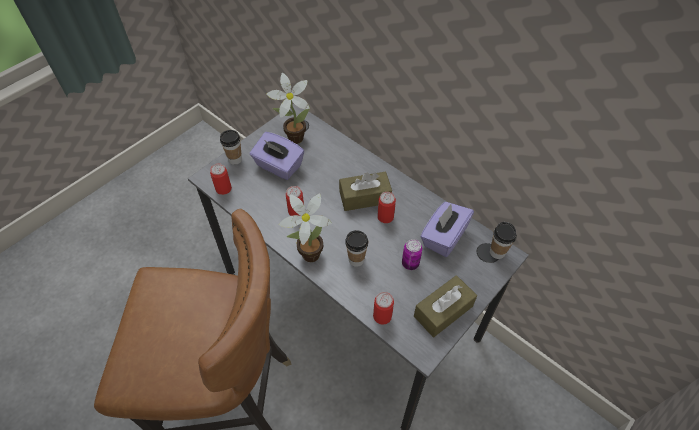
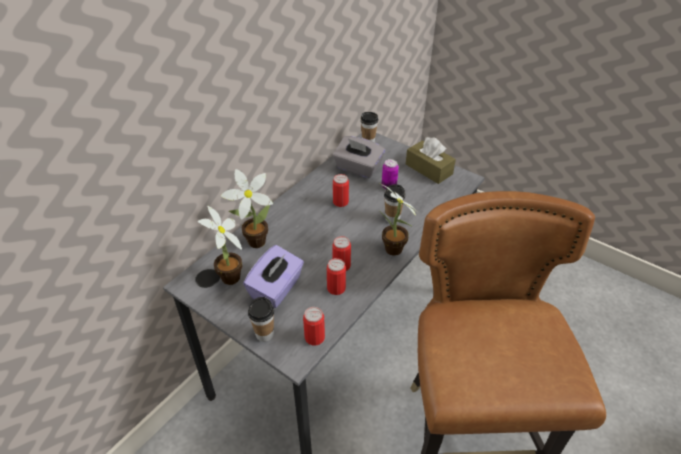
camera: 95 degrees left, 10 degrees down
brown tissue box [339,172,392,211] -> none
can [373,292,394,325] -> can moved to [327,258,346,295]
purple tissue box [420,202,474,257] -> grey tissue box [333,136,385,178]
none -> potted plant [221,169,273,248]

